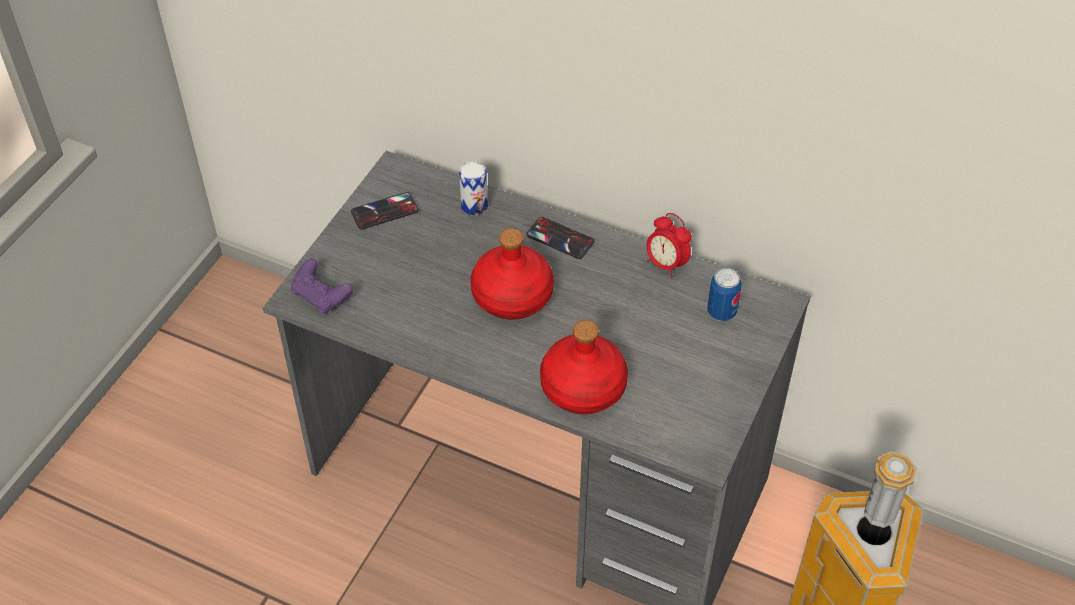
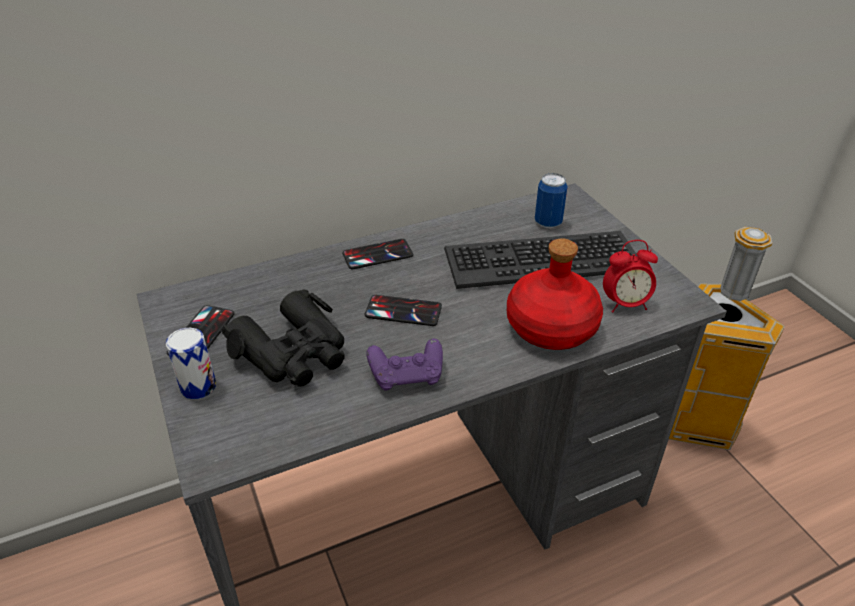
camera: 50 degrees left, 10 degrees down
purple game controller [291,259,353,314] -> purple game controller moved to [366,339,443,390]
can [459,162,488,216] -> can moved to [166,328,216,399]
red bottle [471,228,554,320] -> phone [365,295,442,326]
alarm clock [646,213,692,278] -> alarm clock moved to [603,240,658,313]
none -> black binoculars [221,289,345,387]
none -> keyboard [444,231,637,289]

